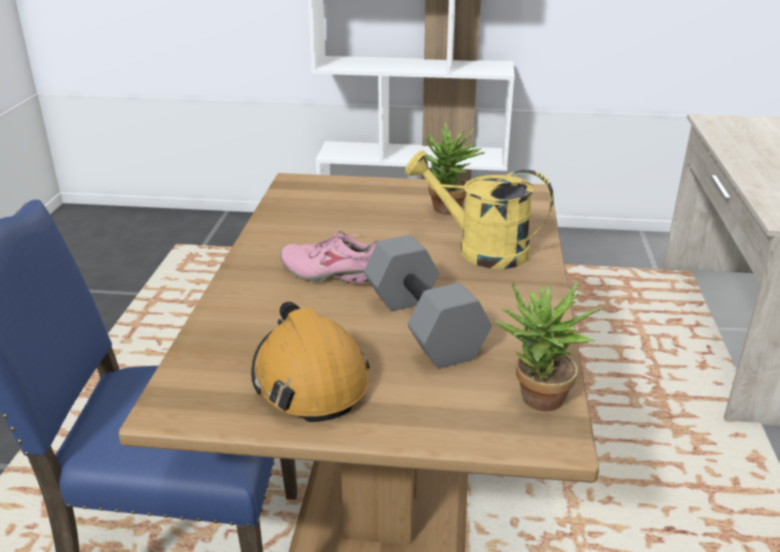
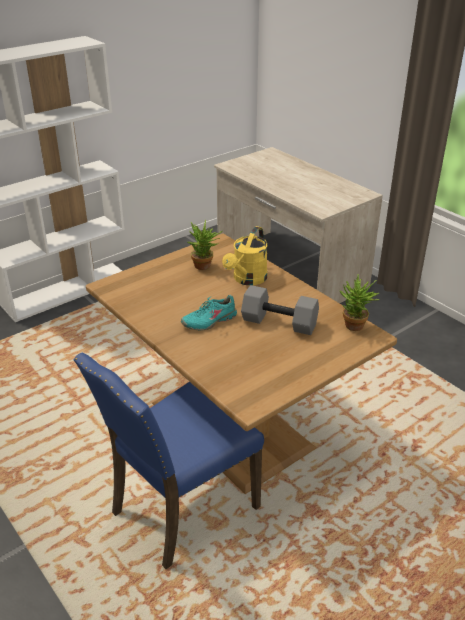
camera: 45 degrees left, 5 degrees up
orange hard hat [251,301,370,422] -> none
pink shoe [280,231,379,284] -> turquoise shoe [181,294,237,331]
yellow watering can [405,151,554,269] -> yellow watering can turned 45 degrees counterclockwise [222,226,268,285]

